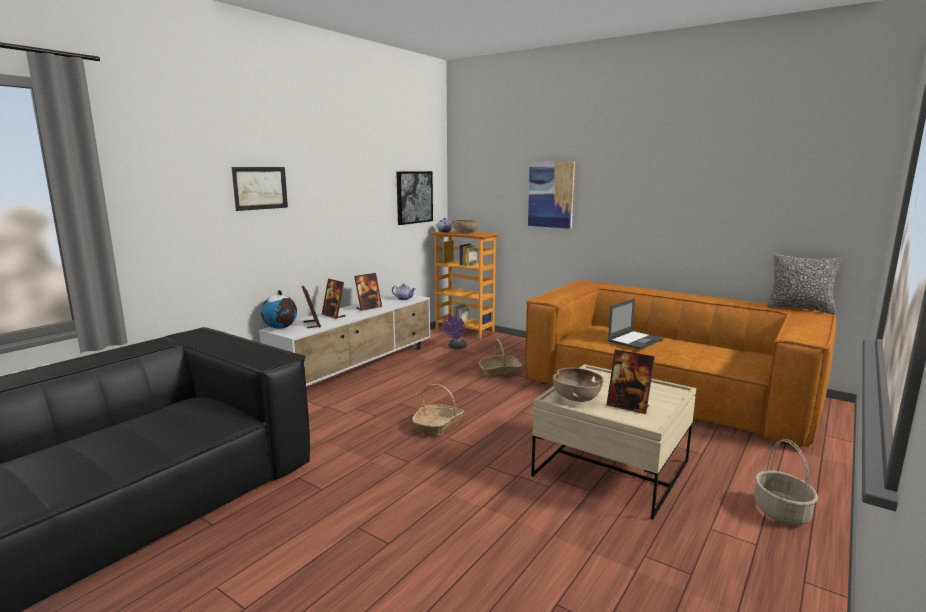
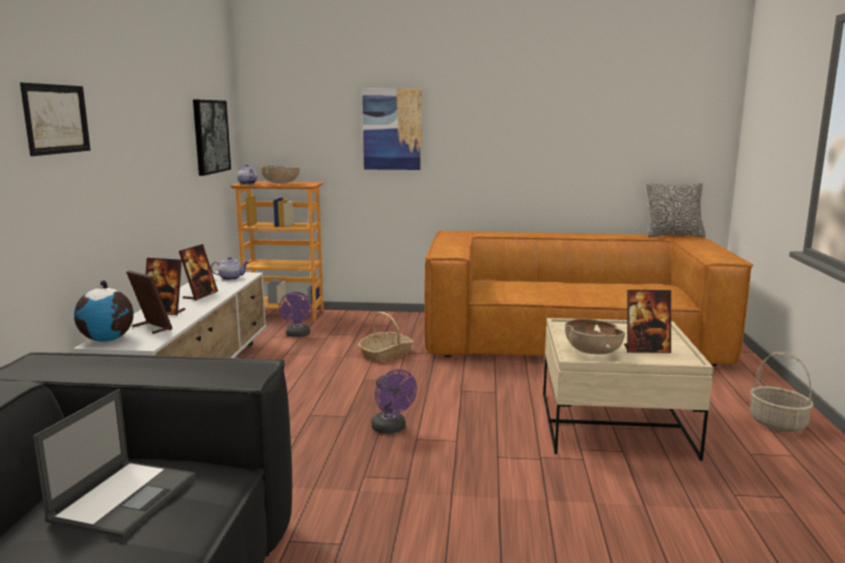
camera: 30 degrees left, 0 degrees up
basket [412,384,464,437] -> purple fan [371,369,417,434]
laptop [608,299,663,350] -> laptop moved to [33,389,195,538]

